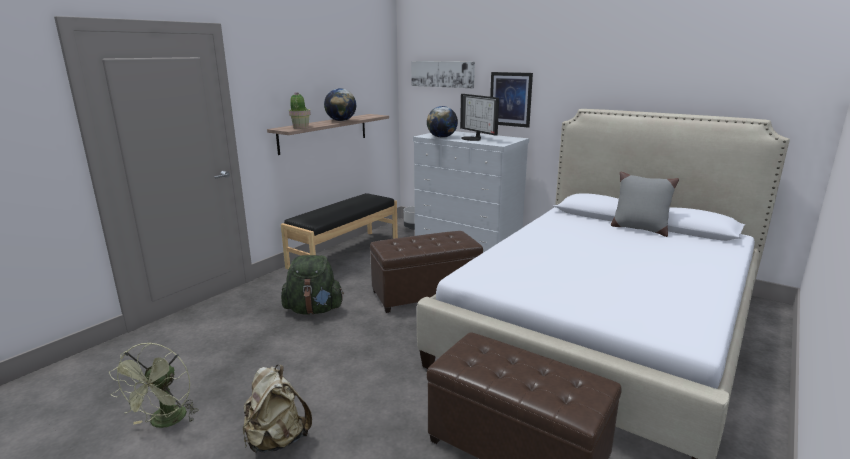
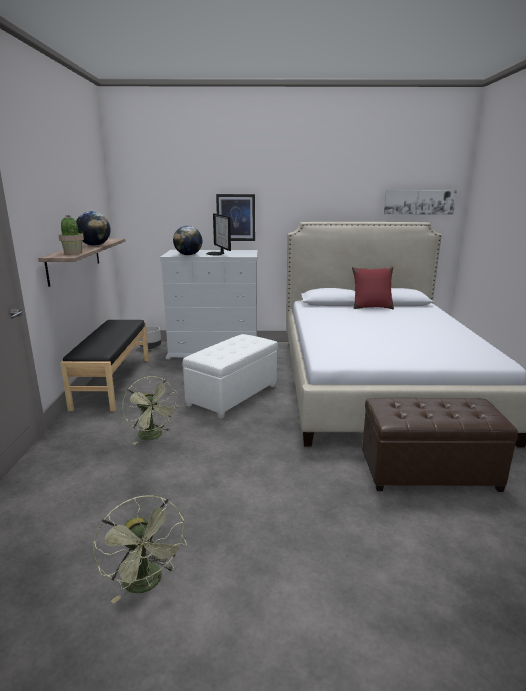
camera: 35 degrees left, 0 degrees up
beige backpack [243,365,312,453] -> none
green backpack [281,255,344,315] -> green fan [122,376,179,445]
brown ottoman [370,231,483,313] -> white ottoman [182,334,278,419]
picture [411,61,475,88] -> picture moved to [384,190,457,214]
monitor [460,94,499,141] -> monitor turned 45 degrees clockwise [207,213,231,255]
grey pillow [611,172,679,237] -> red pillow [352,267,394,309]

